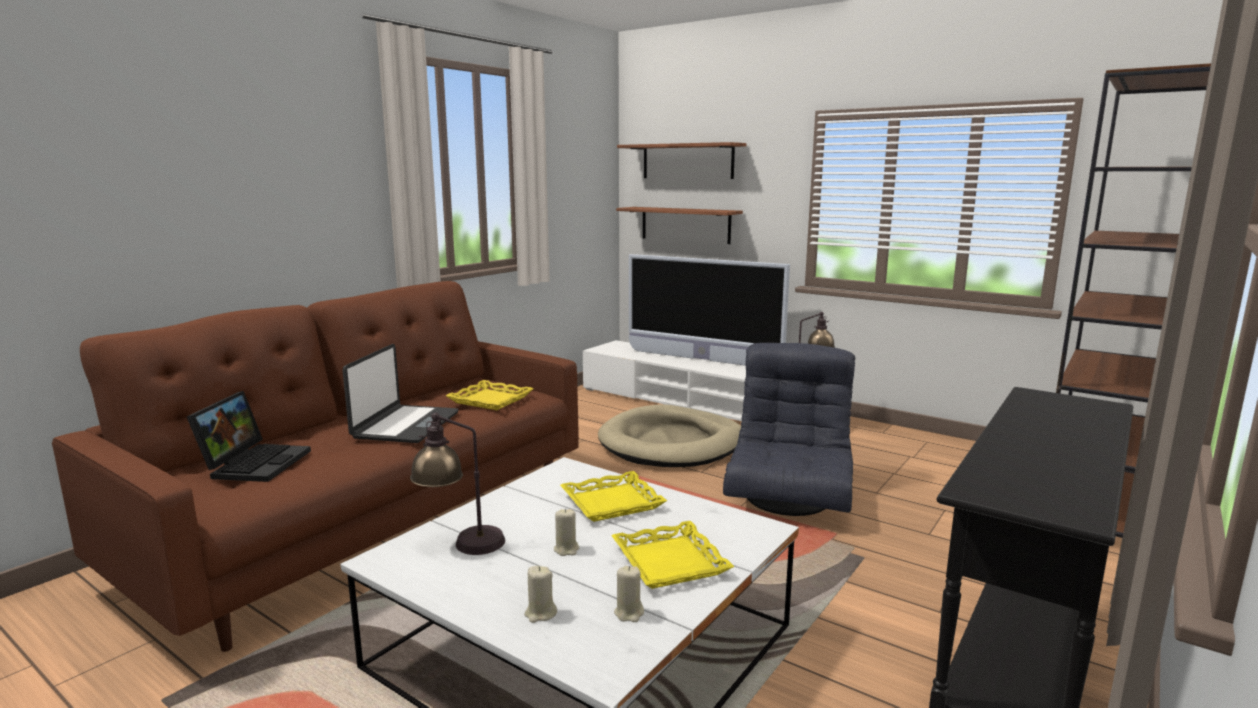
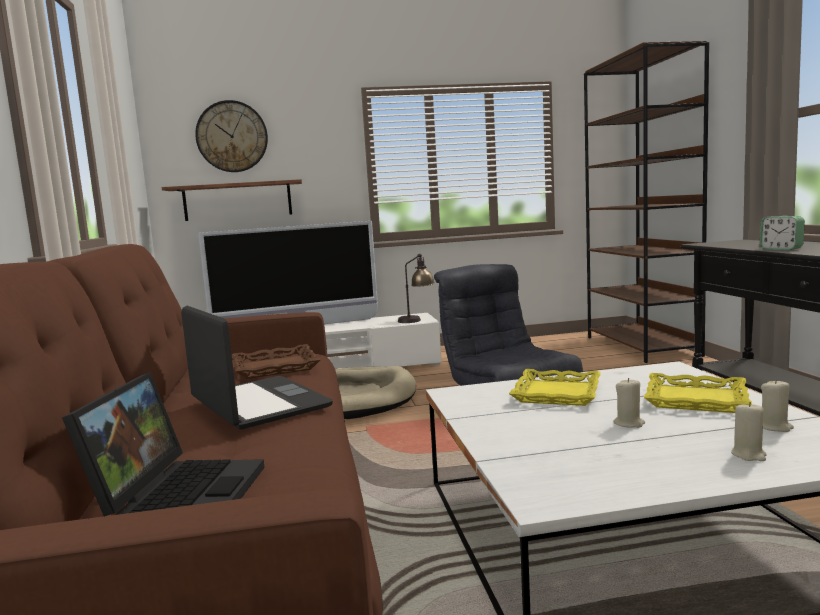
camera: 45 degrees left, 5 degrees down
laptop [187,391,311,482] -> laptop turned 45 degrees clockwise [62,372,265,516]
table lamp [410,413,505,555] -> none
yellow tray [446,380,534,410] -> brown tray [232,344,321,379]
shelf [617,142,747,179] -> wall clock [195,100,268,172]
none -> alarm clock [760,216,805,250]

